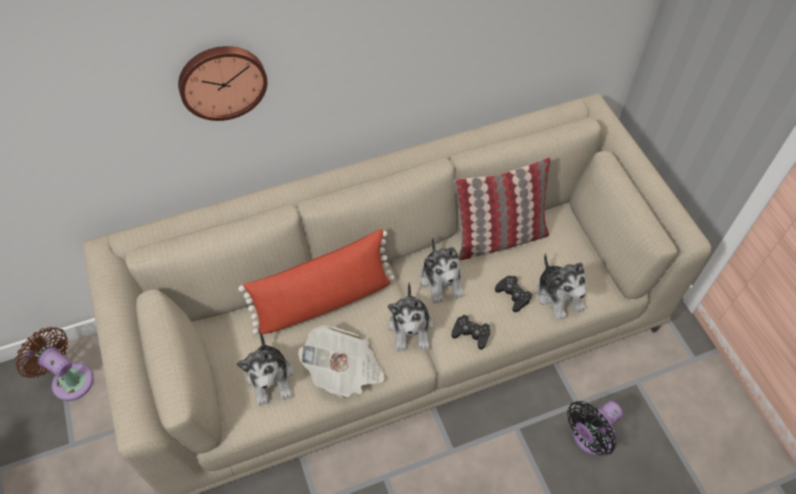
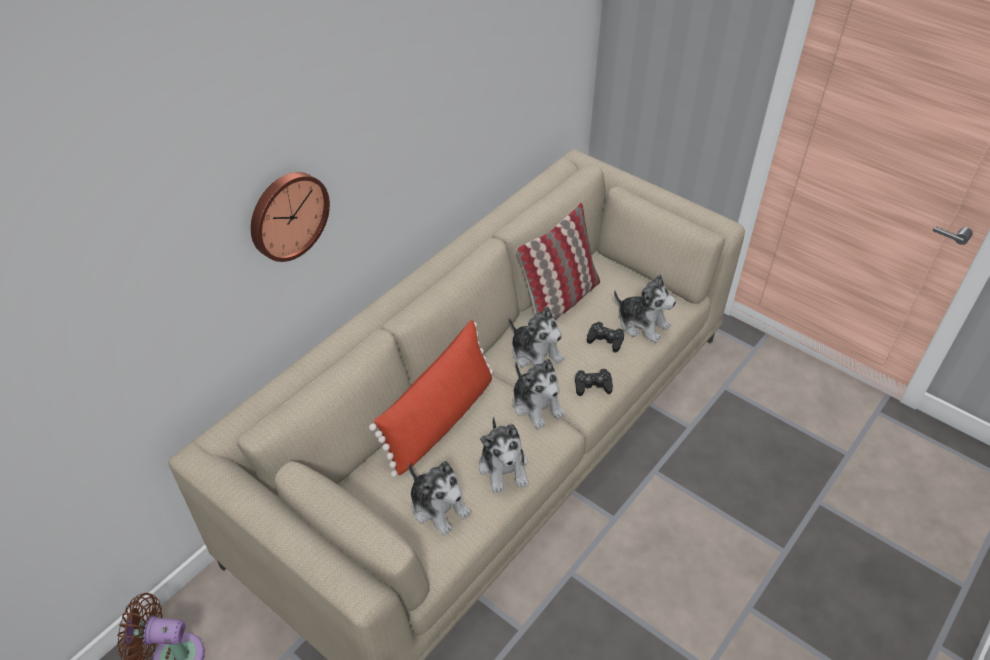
camera: 30 degrees left, 10 degrees down
newspaper [298,325,385,398] -> plush toy [479,416,529,494]
black fan [567,401,623,456] -> none

